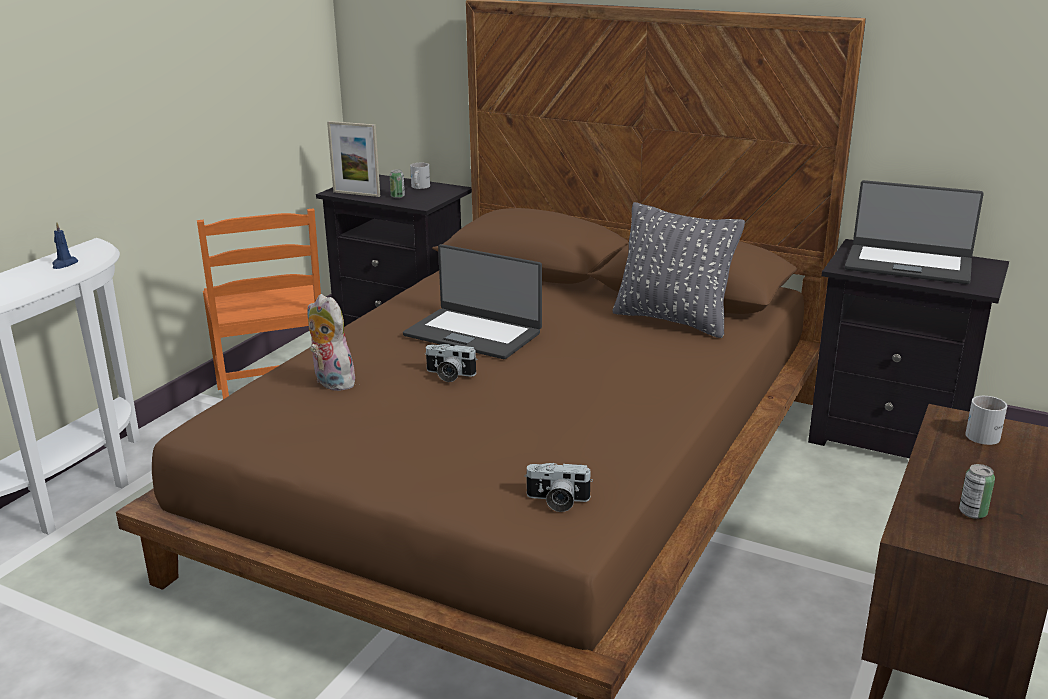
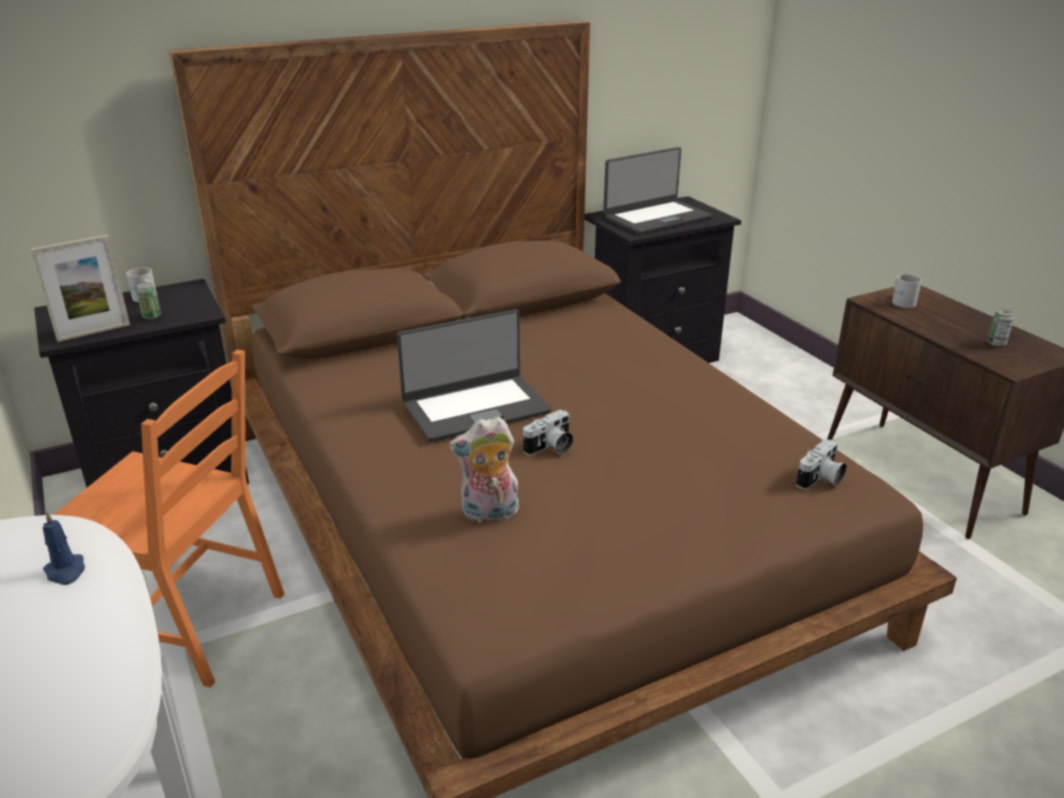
camera: 55 degrees left, 5 degrees up
grey pillow [613,202,745,338] -> none

